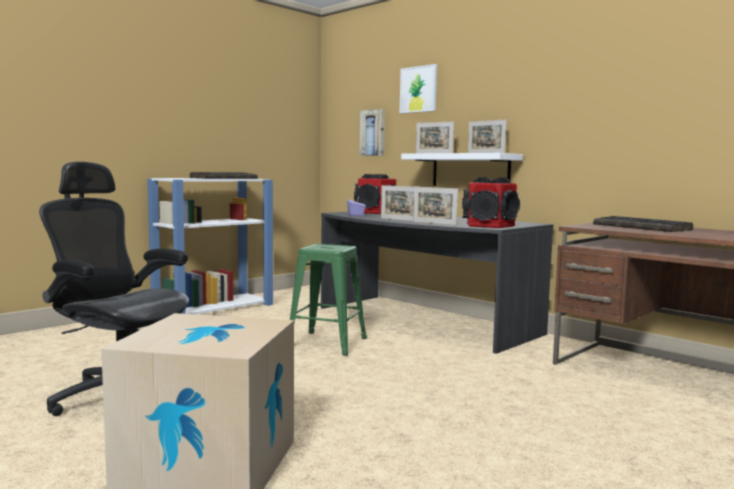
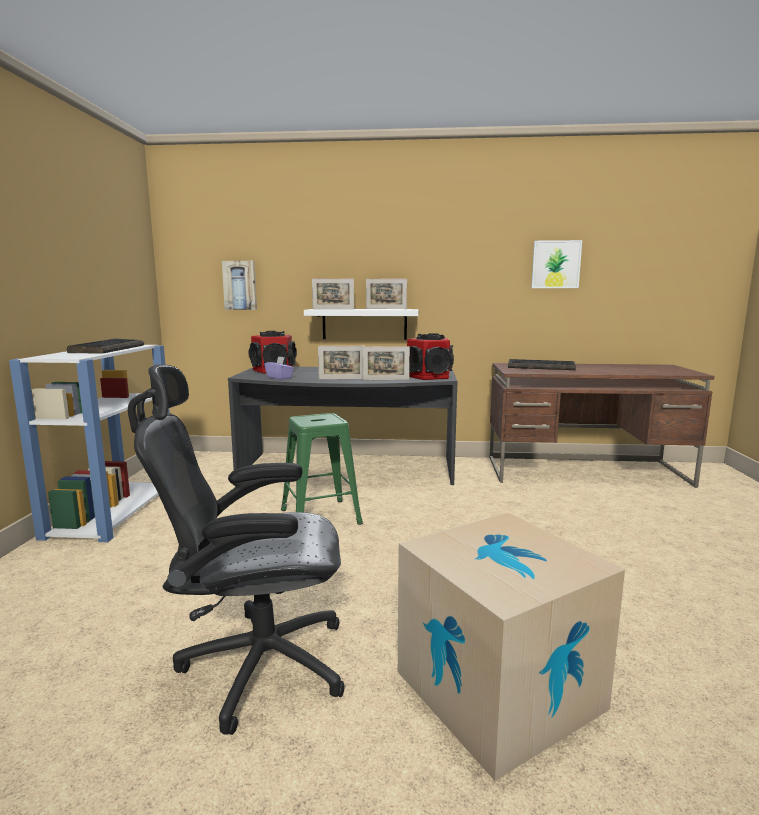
camera: 40 degrees left, 5 degrees up
picture [400,64,437,113] -> picture moved to [531,240,582,288]

